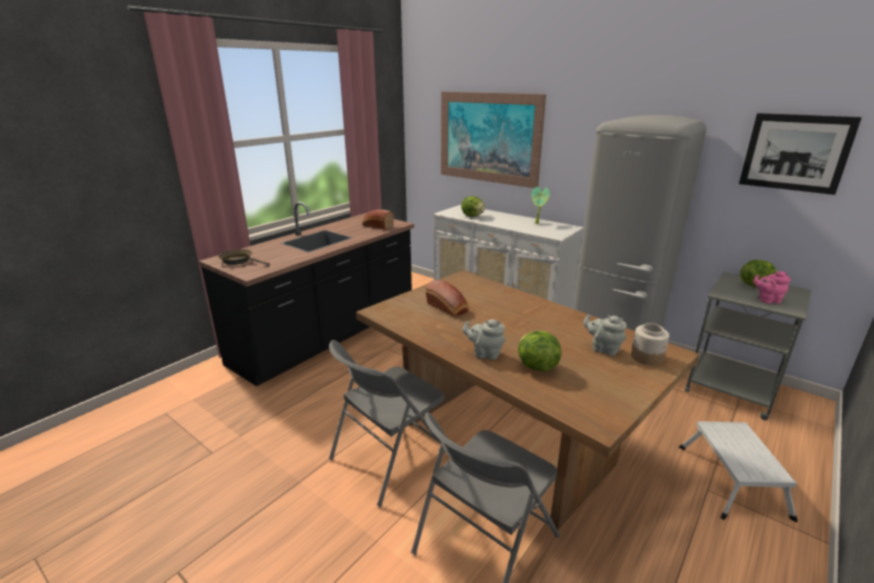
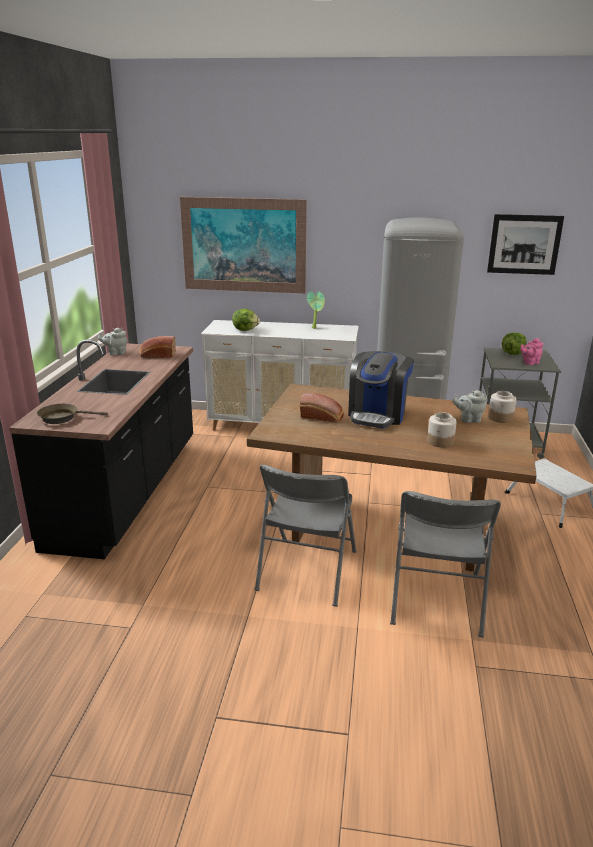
camera: 30 degrees left, 0 degrees up
grey teapot [463,319,505,360] -> grey teapot moved to [98,328,128,355]
lettuce [518,331,561,371] -> jar [427,412,457,448]
none -> coffee machine [348,351,414,428]

